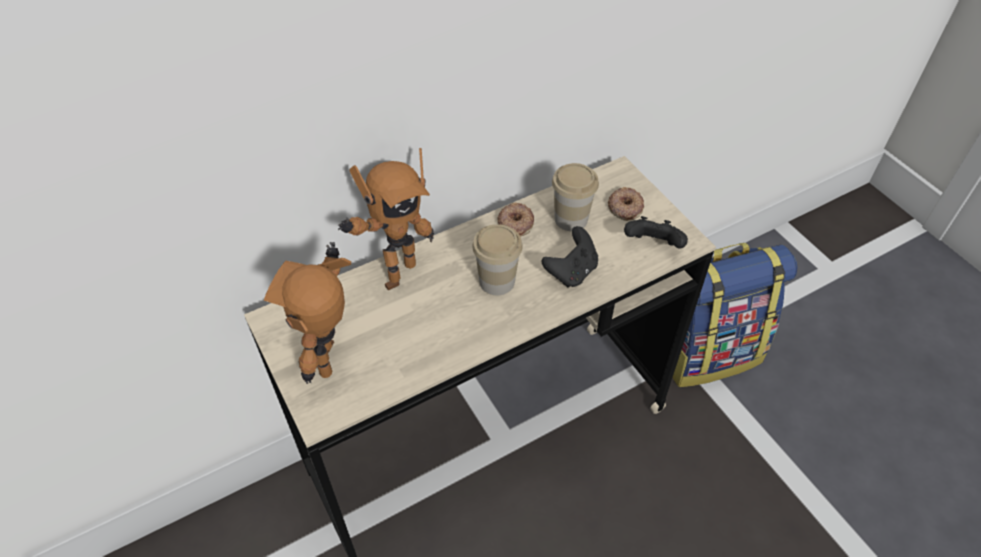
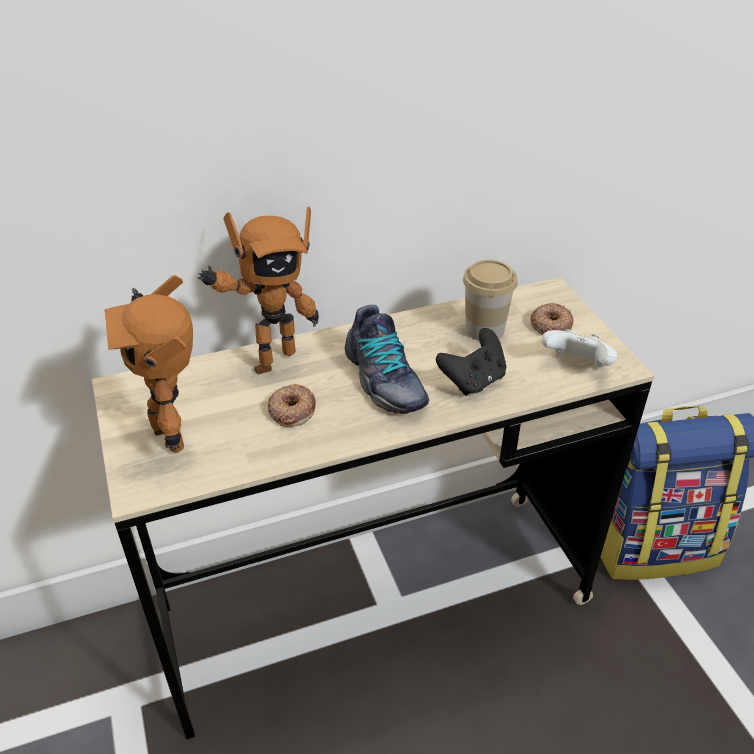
camera: 10 degrees right, 10 degrees down
toy robot [264,242,351,384] -> toy robot turned 45 degrees counterclockwise [105,275,193,453]
cup [472,224,523,295] -> shoe [345,305,429,414]
donut [497,203,534,237] -> donut moved to [268,384,316,427]
black game controller [624,216,688,249] -> white game controller [541,329,617,367]

